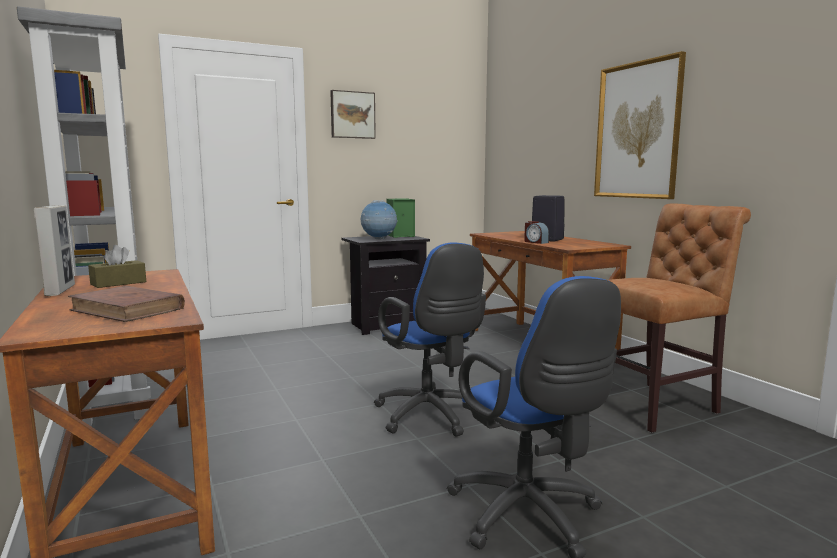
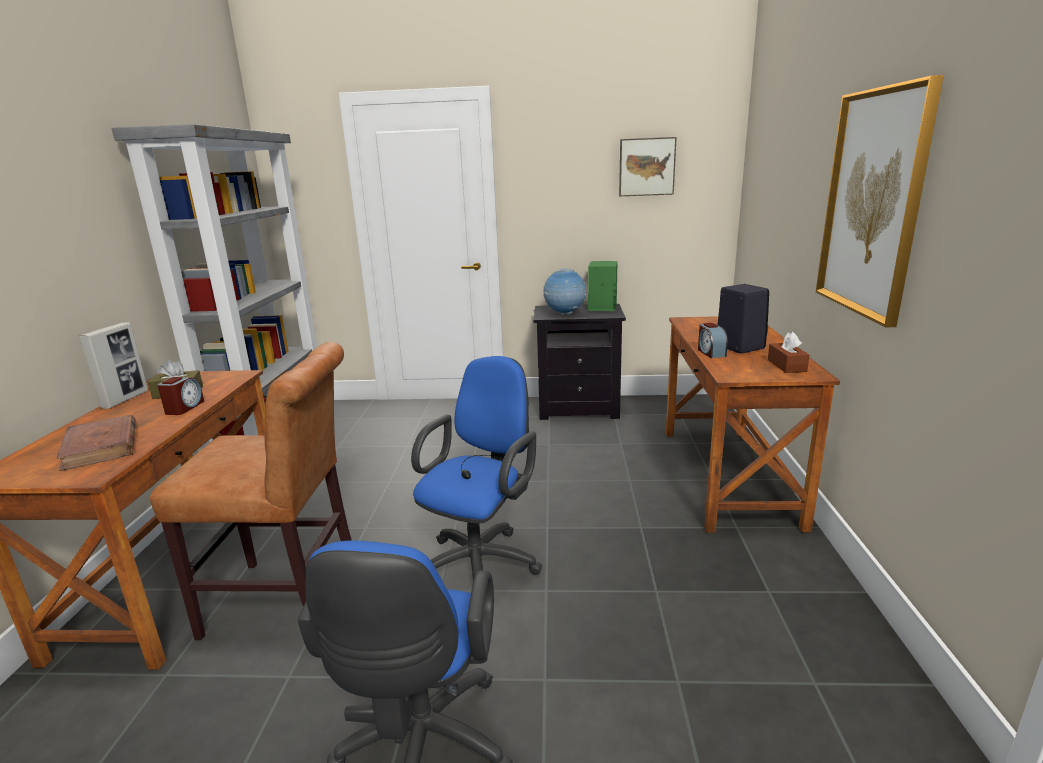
camera: 30 degrees right, 10 degrees up
picture [330,90,376,139] -> picture moved to [619,137,677,196]
blue office chair [374,242,486,437] -> blue office chair turned 150 degrees counterclockwise [411,356,542,581]
brown chair [608,203,751,433] -> brown chair moved to [150,342,352,640]
none -> alarm clock [158,377,204,415]
none -> brown tissue box [768,332,809,373]

